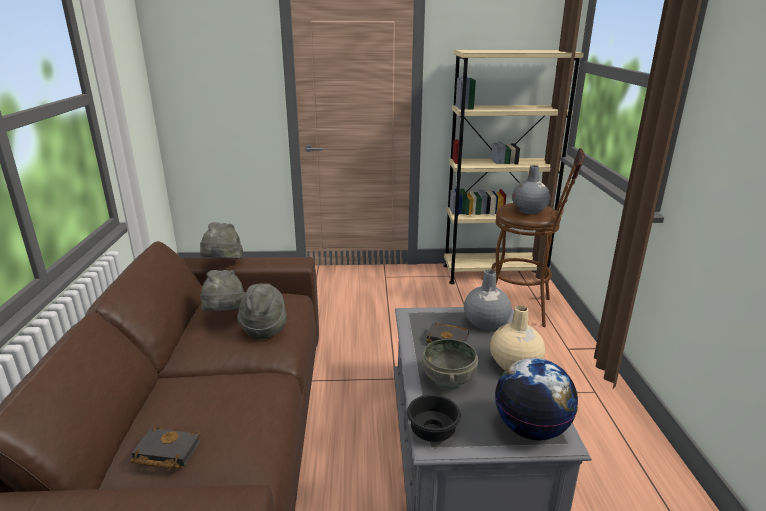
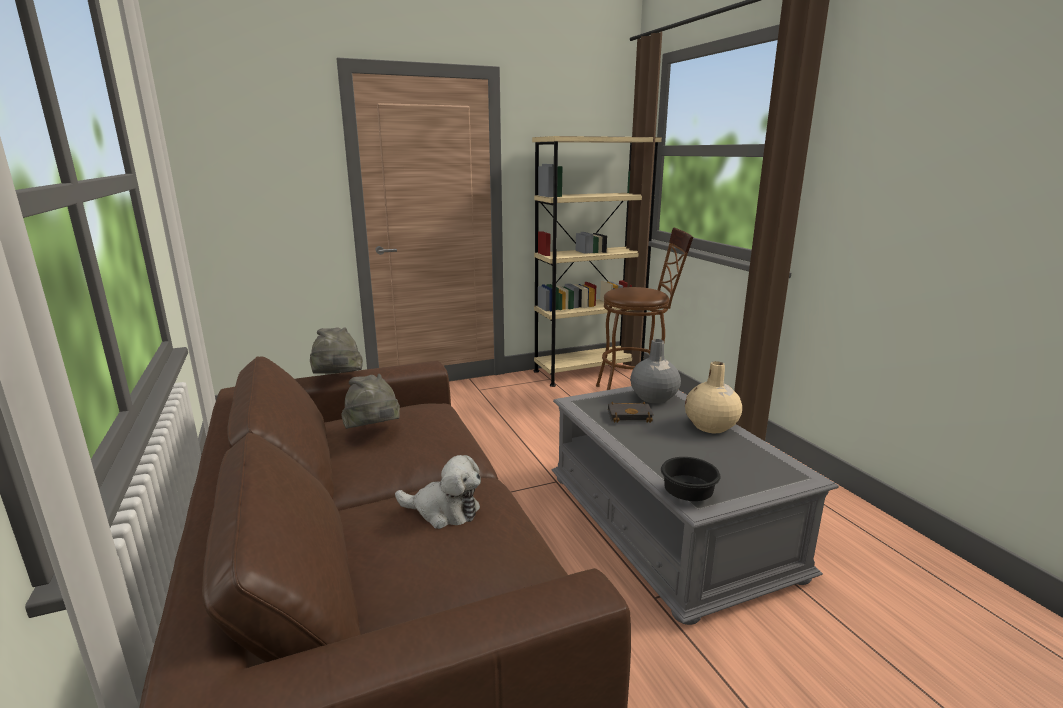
camera: 20 degrees left, 5 degrees down
black book [131,427,201,469] -> none
grey hat [237,283,286,339] -> none
grey bowl [422,339,479,389] -> none
globe [495,358,578,440] -> none
grey vase [512,165,550,214] -> none
none -> plush toy [395,455,481,529]

